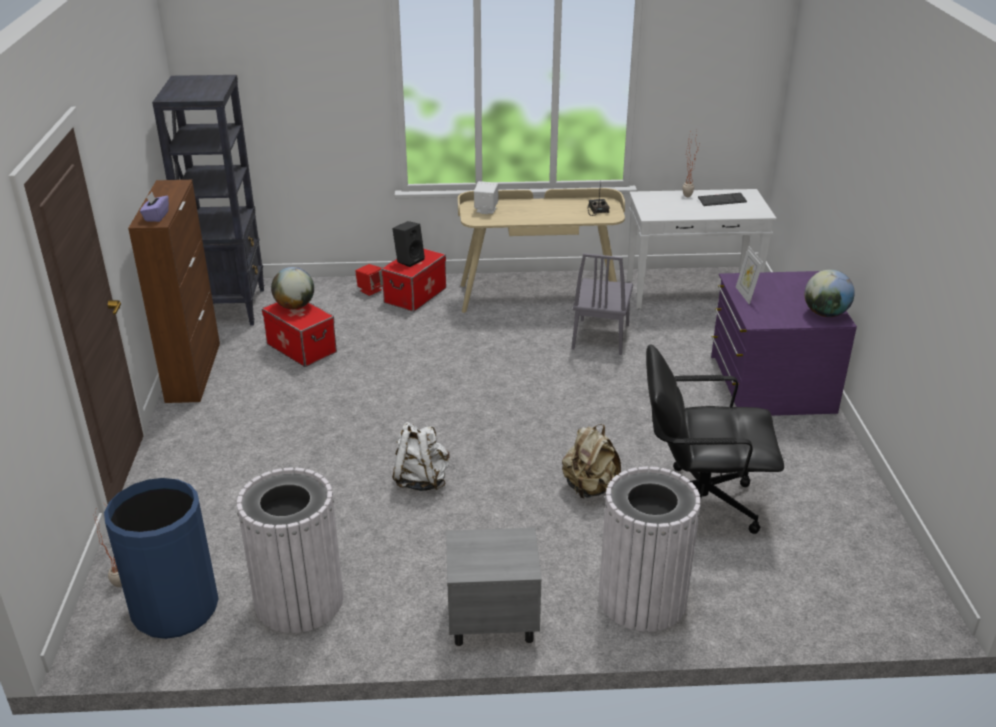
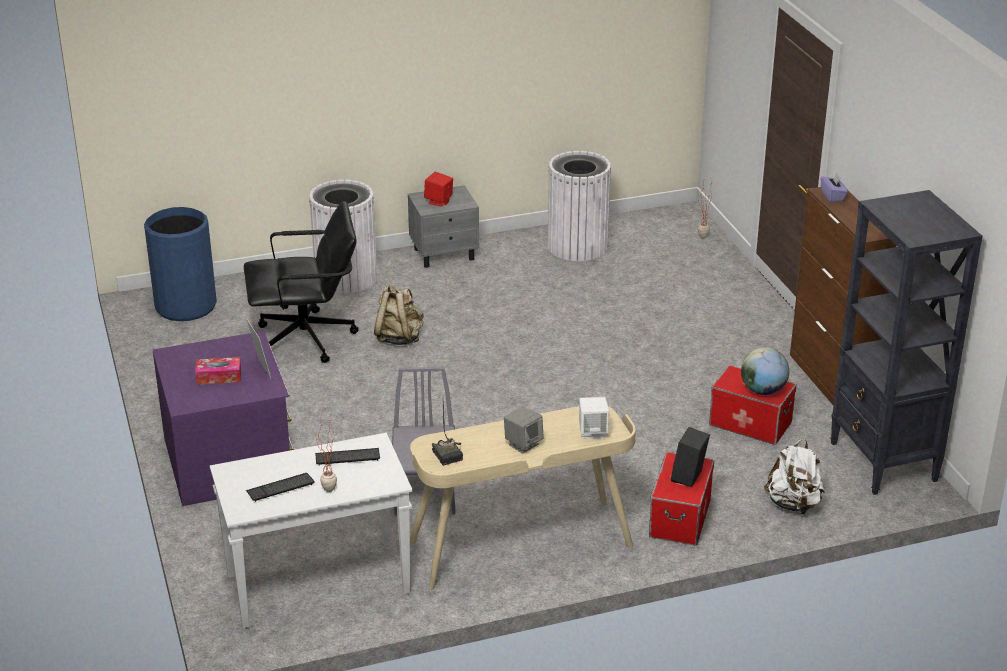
camera: 165 degrees right, 0 degrees up
blue trash can [104,478,219,639] -> blue trash can moved to [144,207,217,321]
red speaker [355,264,383,296] -> red speaker moved to [424,172,453,206]
white backpack [393,422,450,491] -> white backpack moved to [764,439,825,514]
globe [804,270,855,317] -> none
none -> tissue box [195,357,241,385]
none -> keyboard [315,448,380,466]
none -> grey speaker [504,407,544,454]

